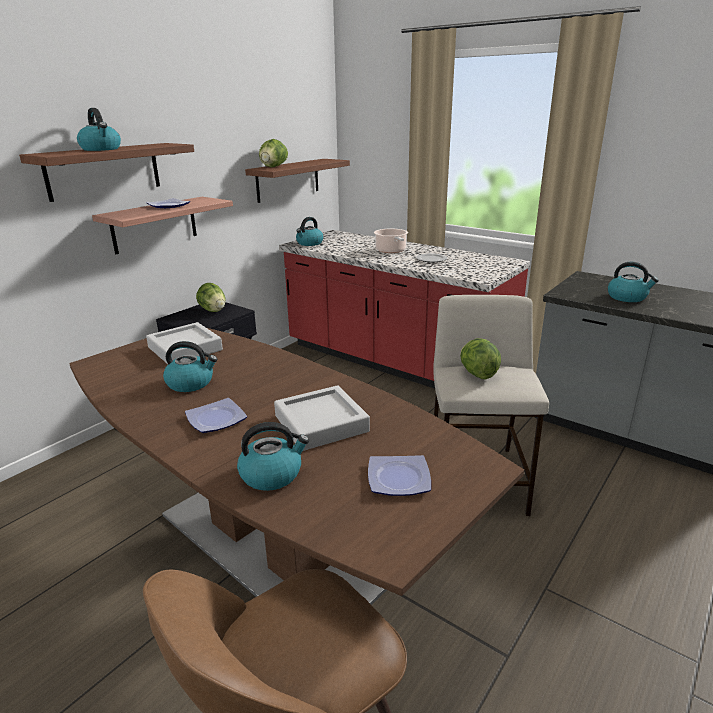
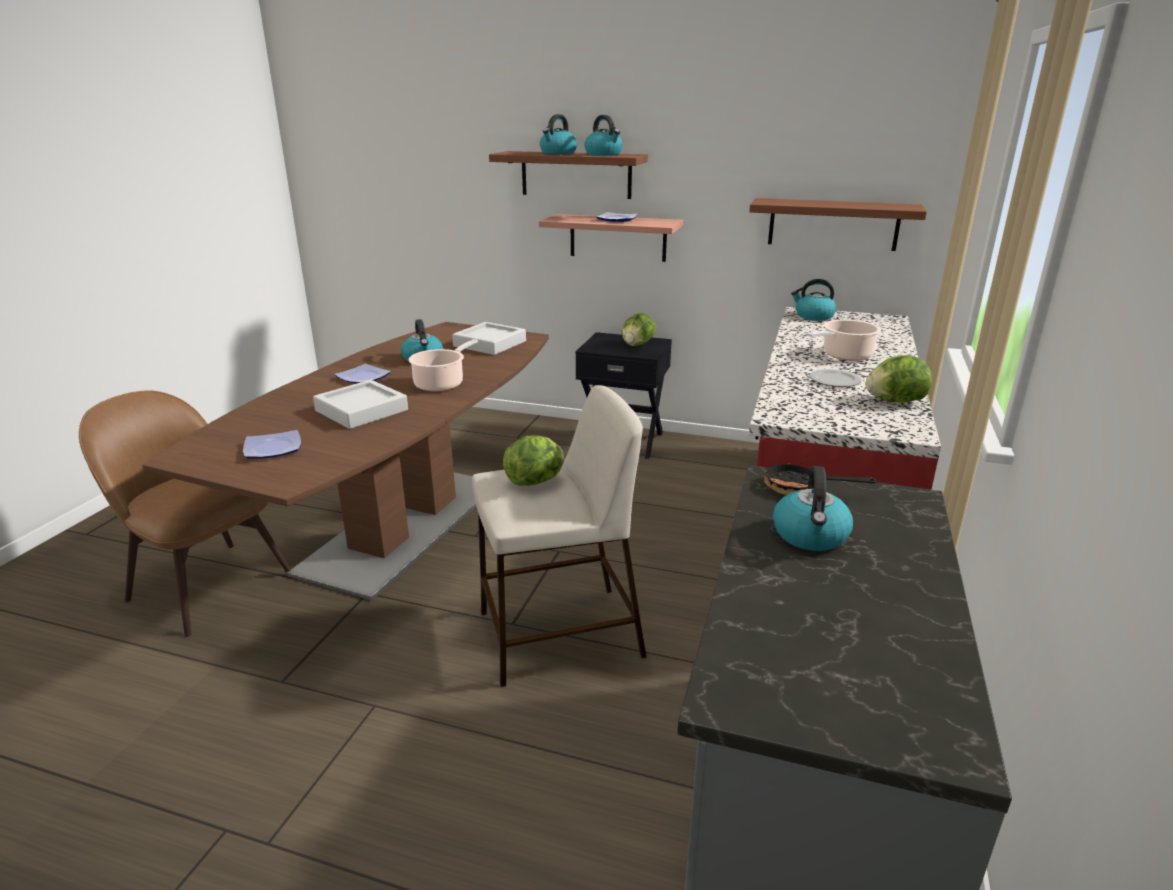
camera: 70 degrees right, 0 degrees up
kettle [237,422,309,491] -> kettle moved to [584,115,623,156]
lettuce [259,139,288,167] -> lettuce moved to [866,355,932,402]
none -> cooking pot [408,339,478,392]
none -> frying pan [764,463,877,495]

